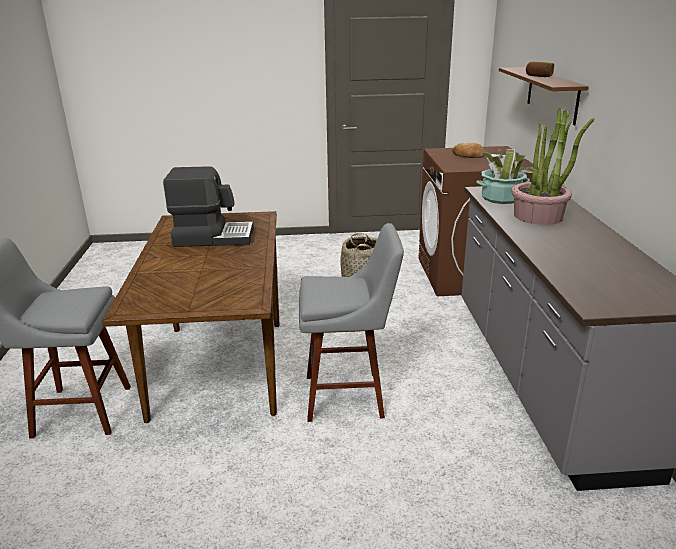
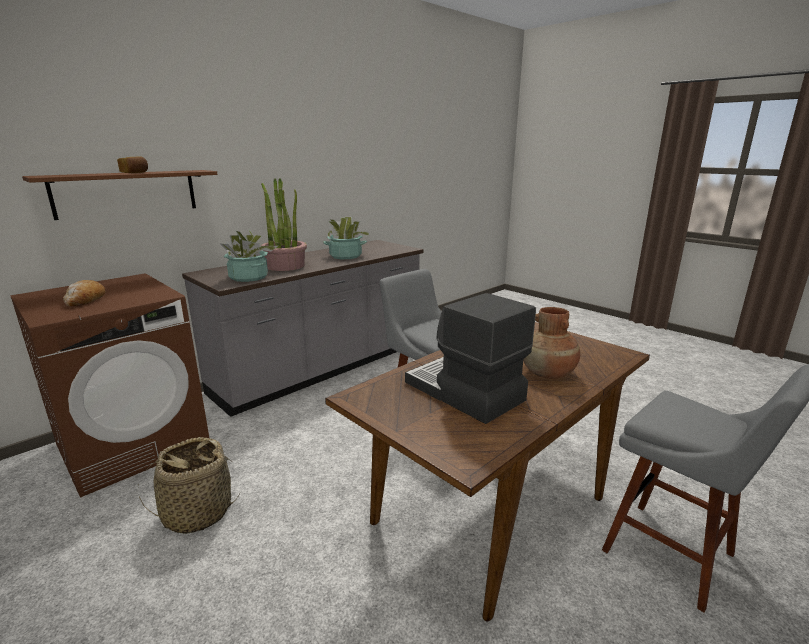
camera: 130 degrees left, 5 degrees down
none -> potted plant [323,217,370,259]
none -> brown vase [523,307,580,379]

